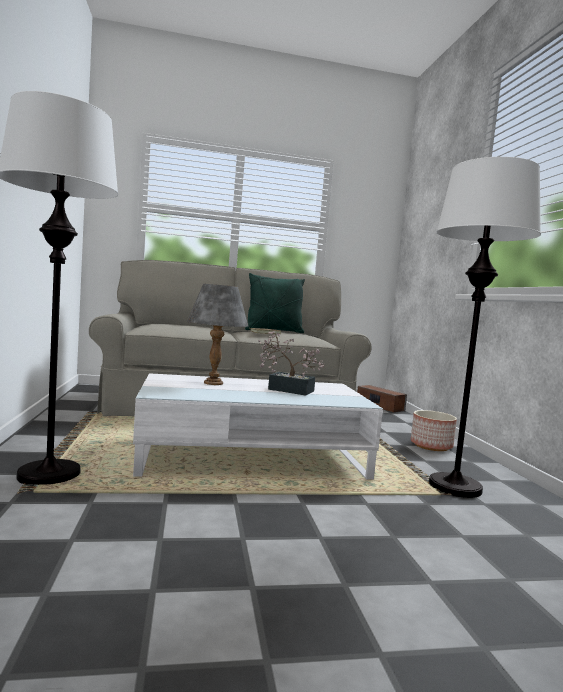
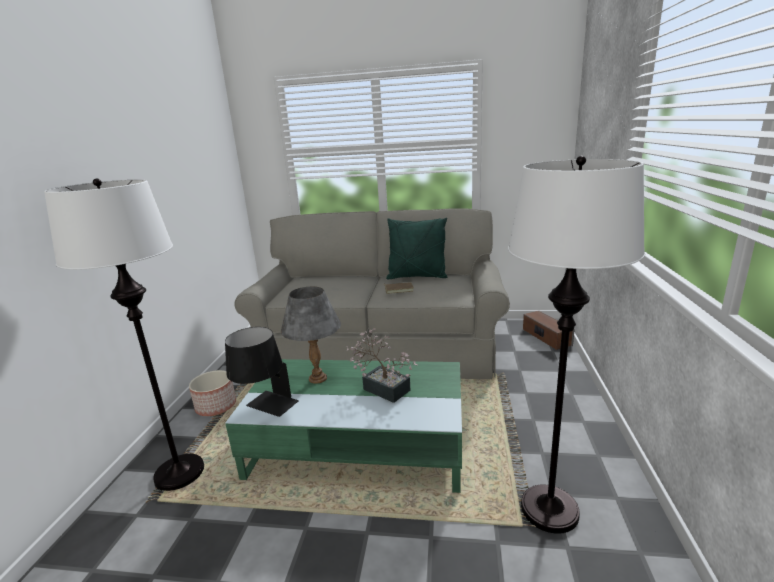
camera: 20 degrees right, 15 degrees up
white coffee table [133,373,383,480] -> green coffee table [225,359,462,493]
planter [411,410,457,451] -> planter moved to [189,370,236,416]
none -> black table lamp [225,327,299,417]

